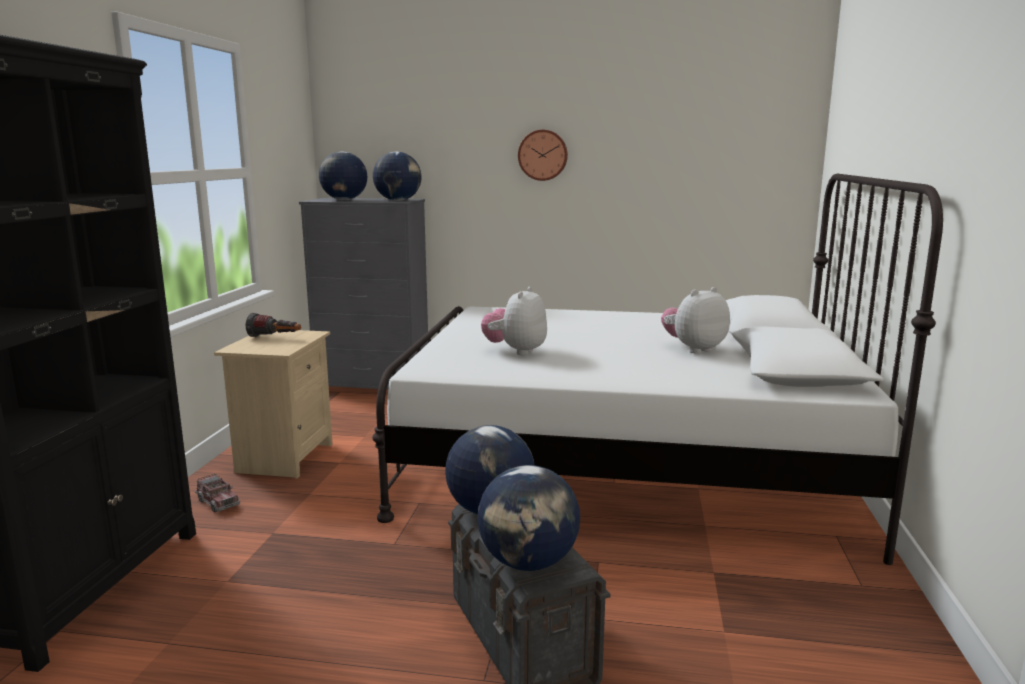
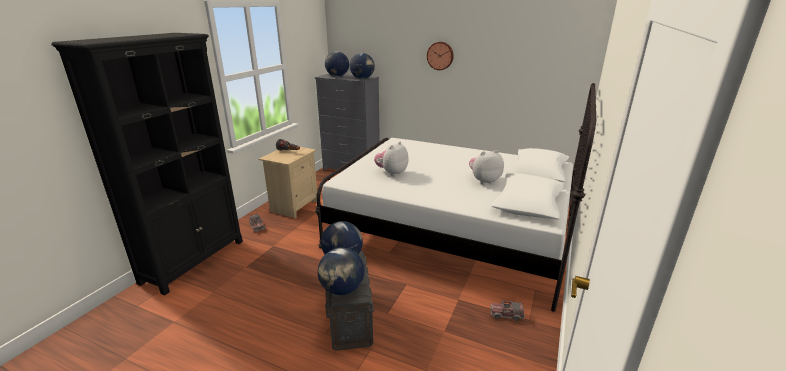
camera: 15 degrees right, 10 degrees up
none -> toy truck [490,300,525,321]

